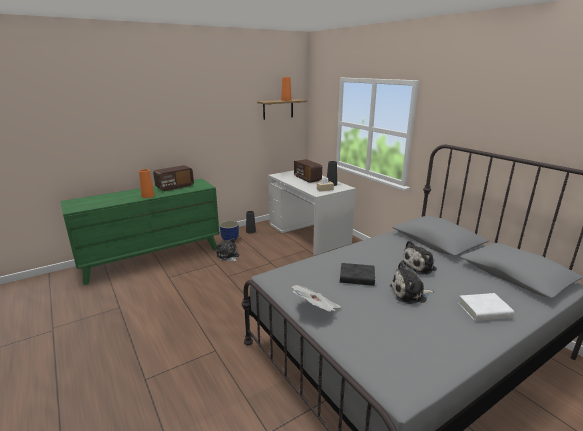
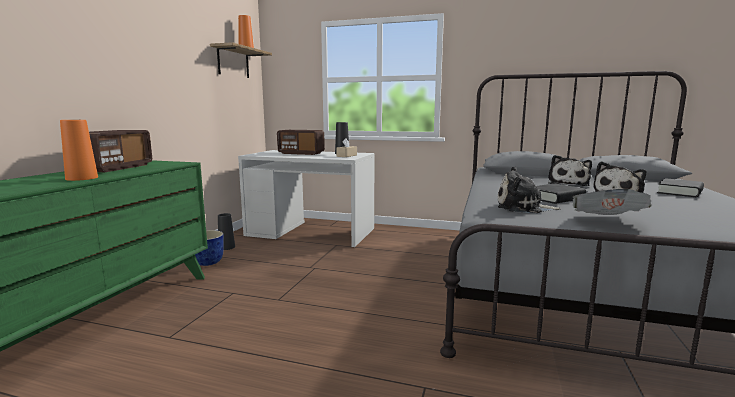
camera: 40 degrees left, 10 degrees down
plush toy [216,238,239,262] -> plush toy moved to [498,166,561,213]
white book [458,293,514,321] -> black book [657,178,704,197]

